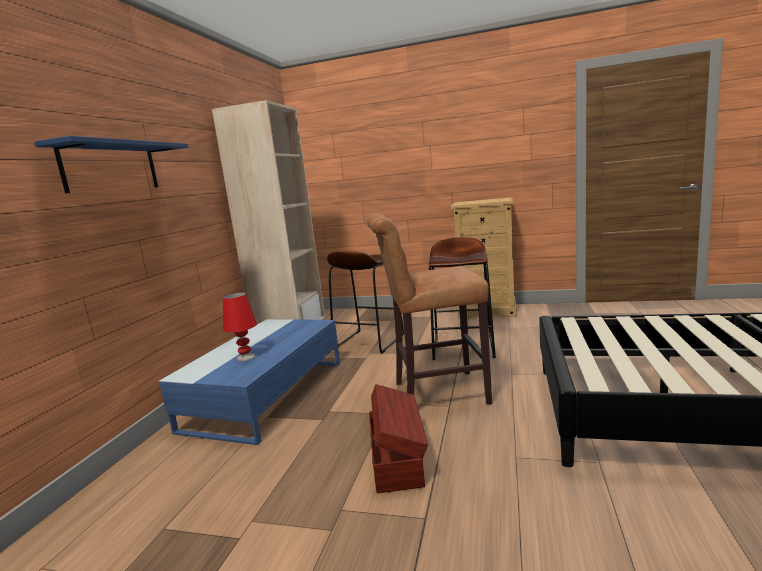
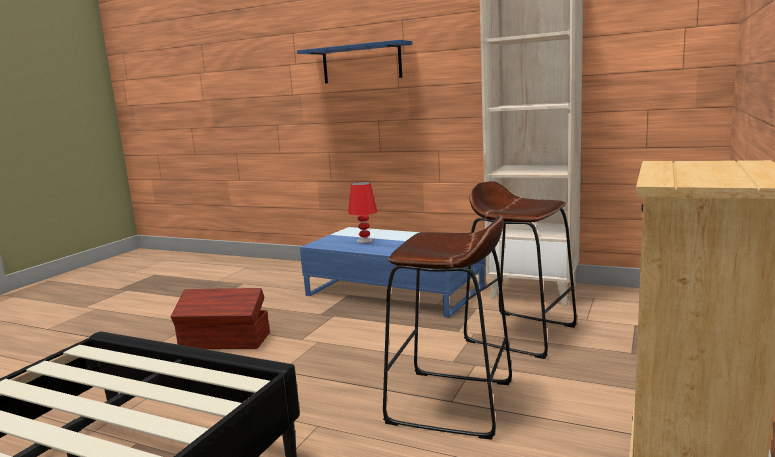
camera: 100 degrees right, 0 degrees up
brown stool [366,213,492,405] -> none

